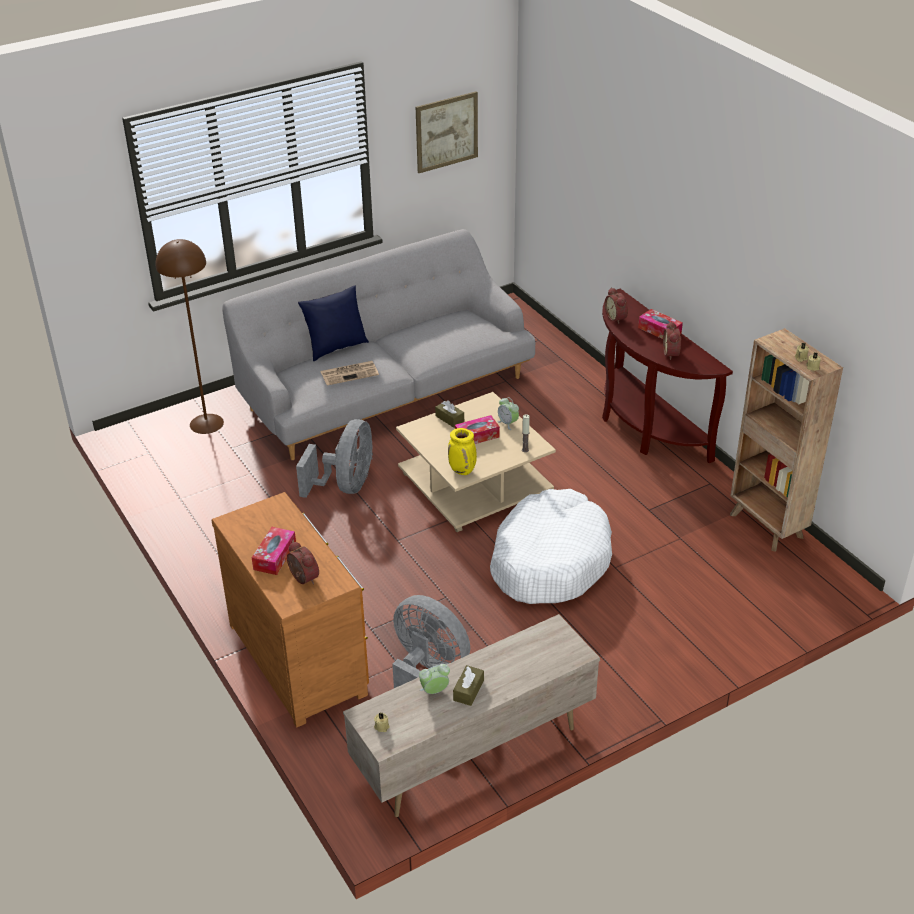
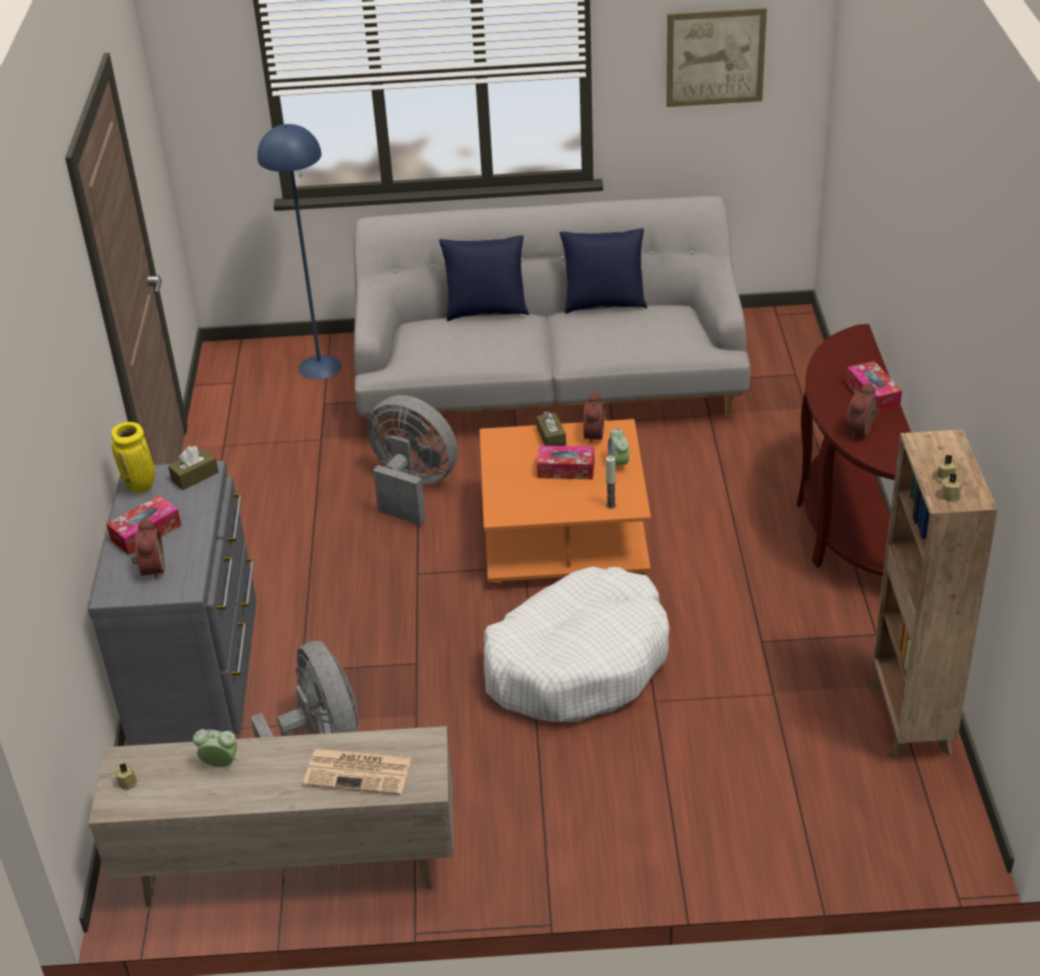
camera: 30 degrees right, 0 degrees up
brown floor lamp [156,239,224,434] -> blue floor lamp [257,124,342,379]
brown dresser [211,492,369,727] -> grey dresser [88,461,257,746]
grey fan [296,419,373,498] -> grey fan turned 105 degrees counterclockwise [367,395,458,525]
newspaper [320,361,379,385] -> newspaper moved to [303,748,412,795]
beige coffee table [396,392,556,532] -> orange coffee table [480,419,651,587]
yellow vase [448,428,477,475] -> yellow vase moved to [111,422,155,493]
brown tissue box [453,665,484,706] -> brown tissue box moved to [168,446,219,490]
alarm clock [605,287,628,324] -> alarm clock moved to [583,392,609,445]
none -> blue pillow [560,228,647,313]

